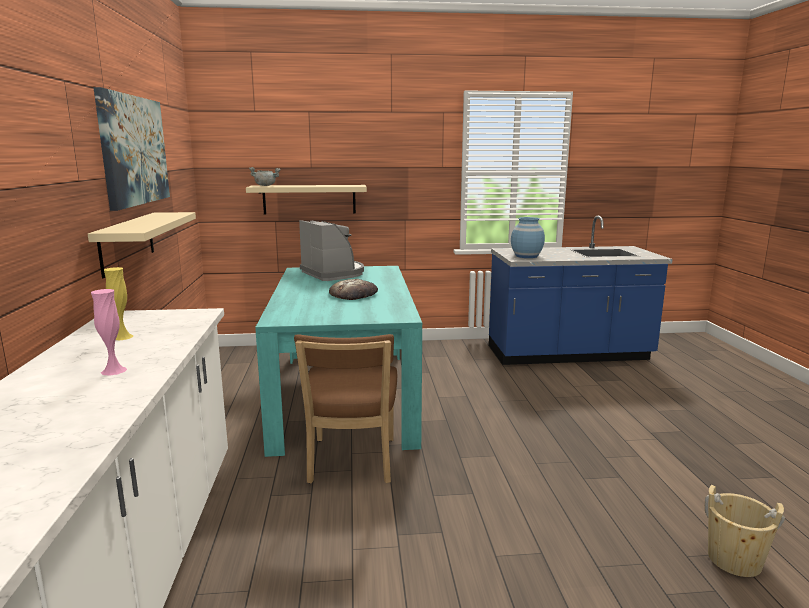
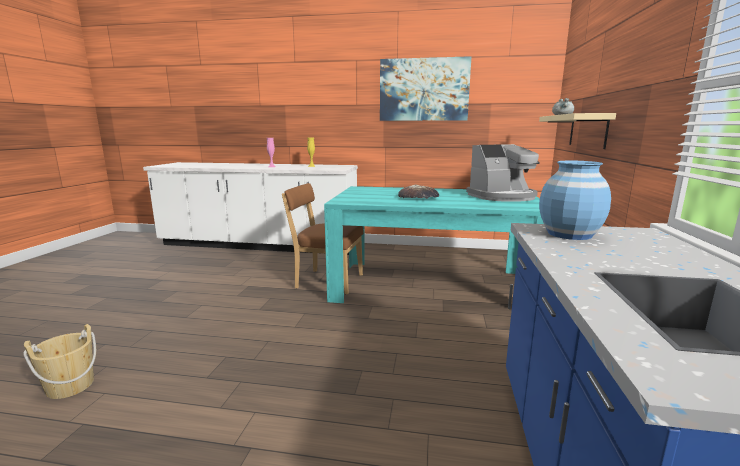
camera: 105 degrees right, 0 degrees up
beige shelf [88,212,196,278] -> none

